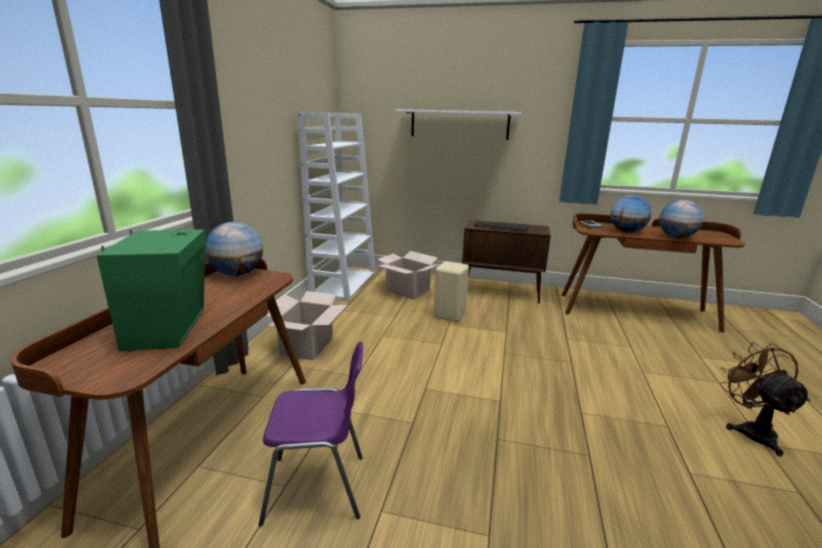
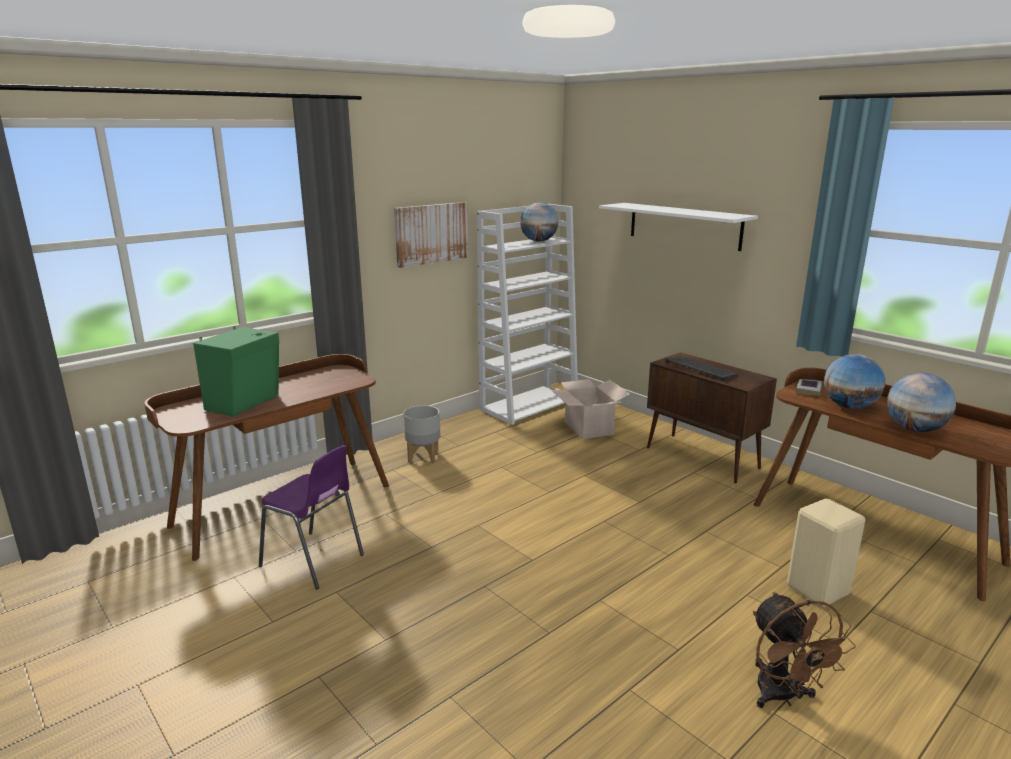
camera: 35 degrees right, 0 degrees up
globe [205,222,263,276] -> globe moved to [520,202,558,242]
cardboard box [266,291,347,360] -> grey planter [403,405,440,463]
beige stool [434,261,469,322] -> beige stool moved to [787,499,865,607]
brown fan [720,342,811,457] -> brown fan turned 135 degrees clockwise [753,592,856,708]
none -> picture [394,202,468,268]

